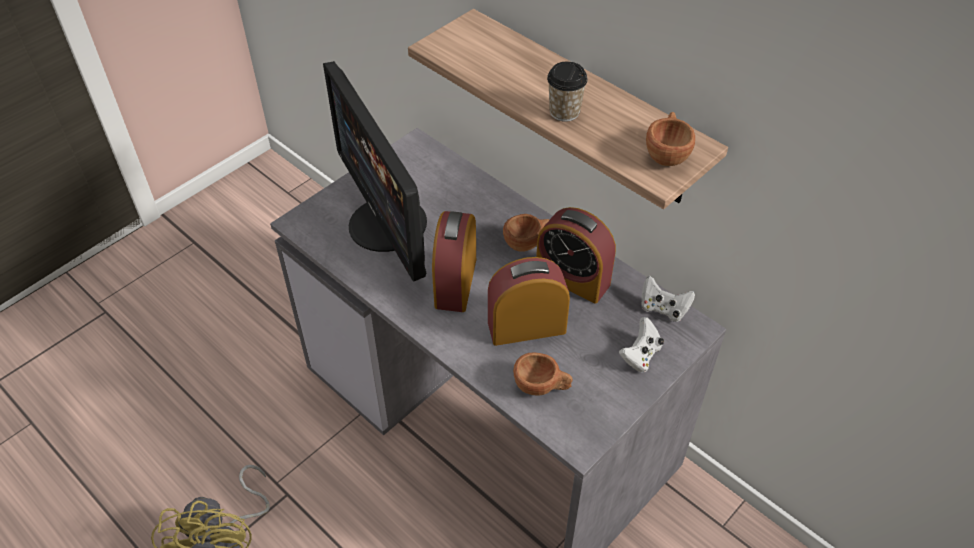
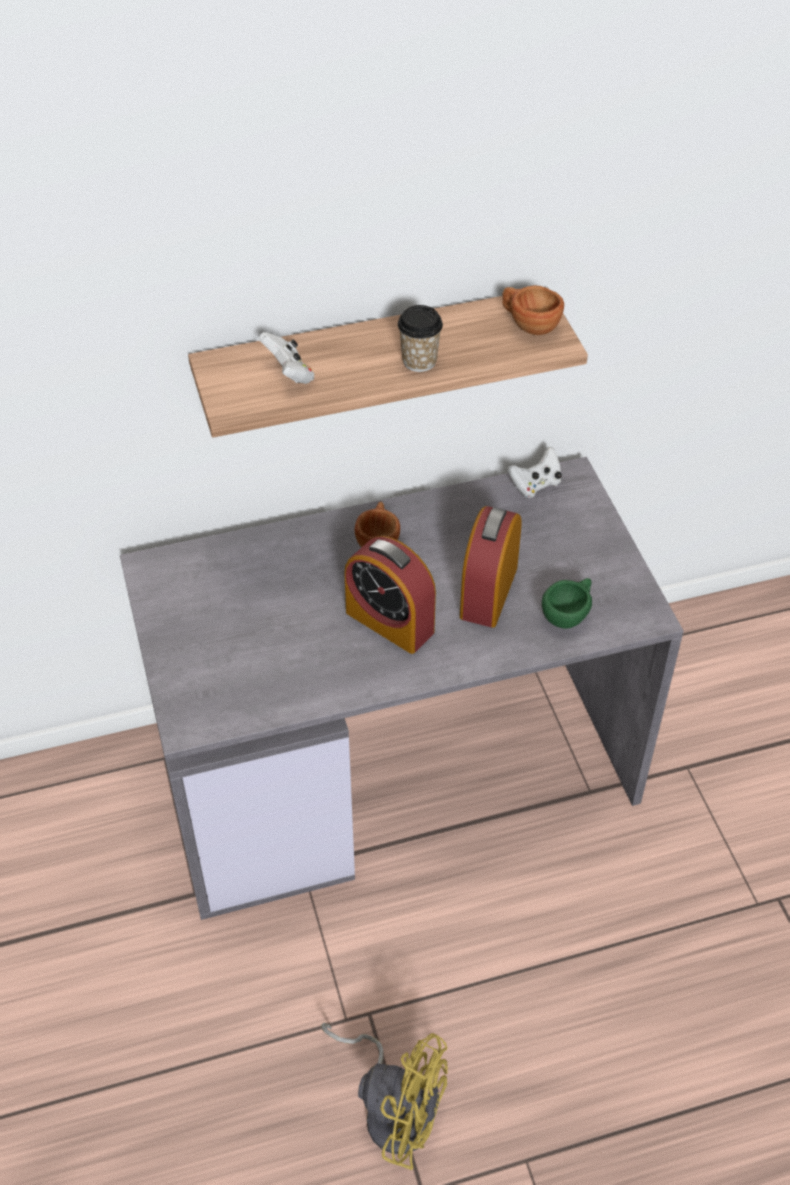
camera: 60 degrees left, 0 degrees up
monitor [323,61,427,282] -> none
brown cup [513,352,573,395] -> green cup [542,578,592,629]
alarm clock [536,207,616,304] -> none
white game controller [619,317,664,373] -> white game controller moved to [259,332,314,384]

